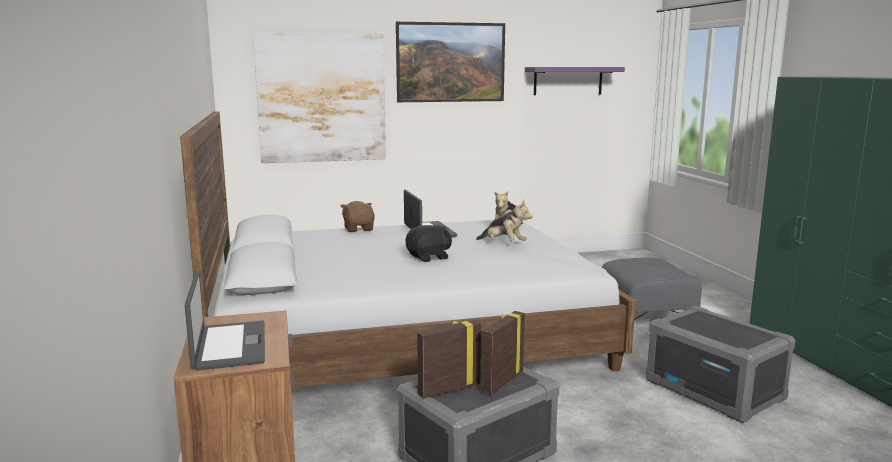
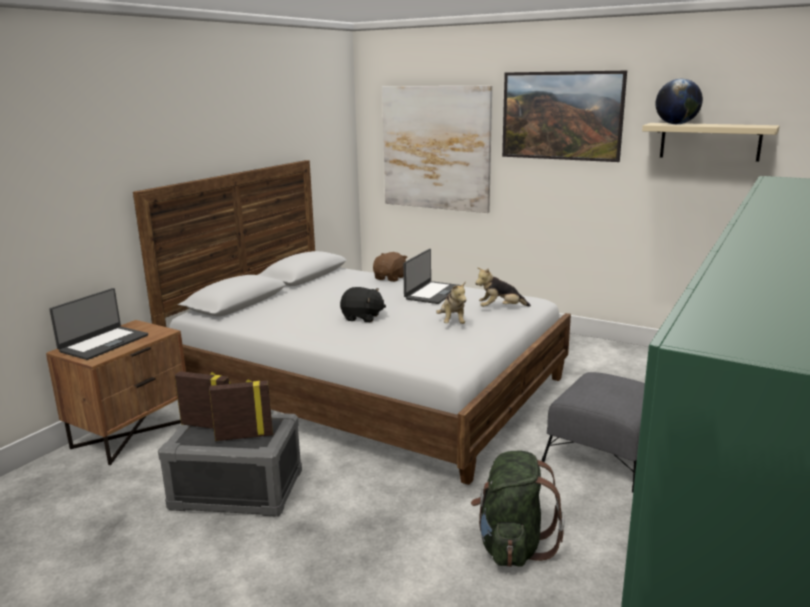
camera: 45 degrees right, 5 degrees up
purple shelf [525,67,625,95] -> beige shelf [642,123,780,162]
grey storage box [646,306,795,423] -> green backpack [471,450,565,567]
none -> globe [656,78,703,124]

